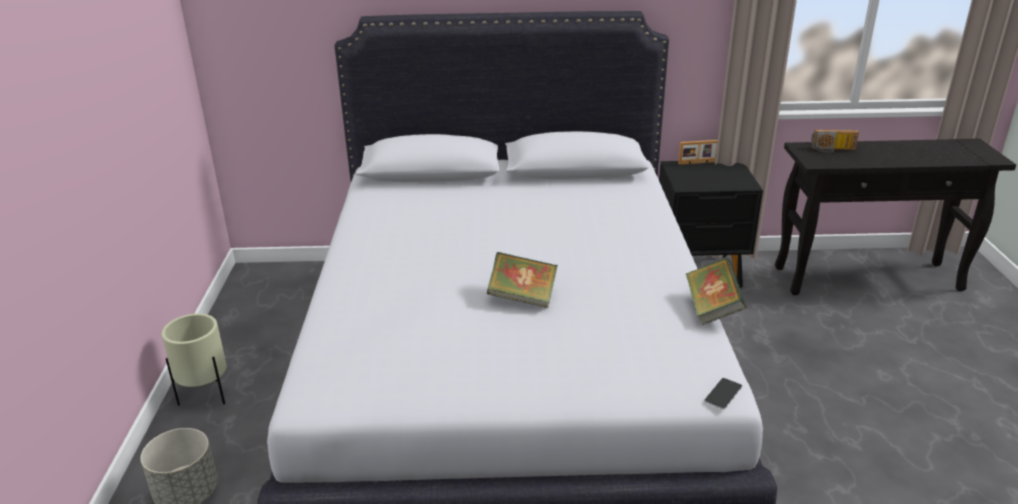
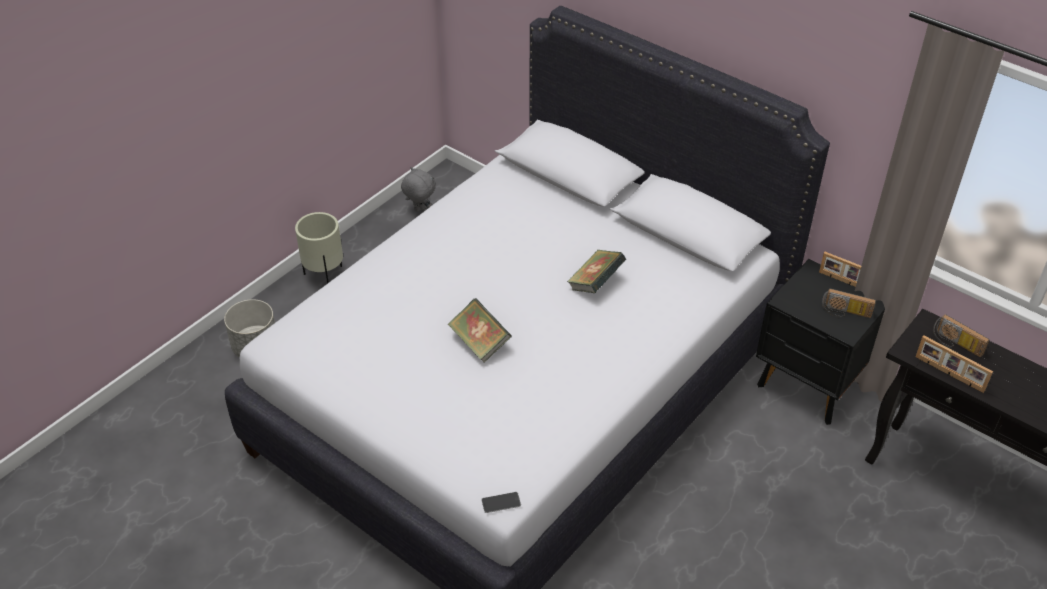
camera: 40 degrees right, 15 degrees up
book [686,258,746,325] -> book moved to [567,250,626,293]
none -> grey plush toy [401,167,436,213]
none -> radio [822,288,876,318]
none -> picture frame [916,336,993,393]

